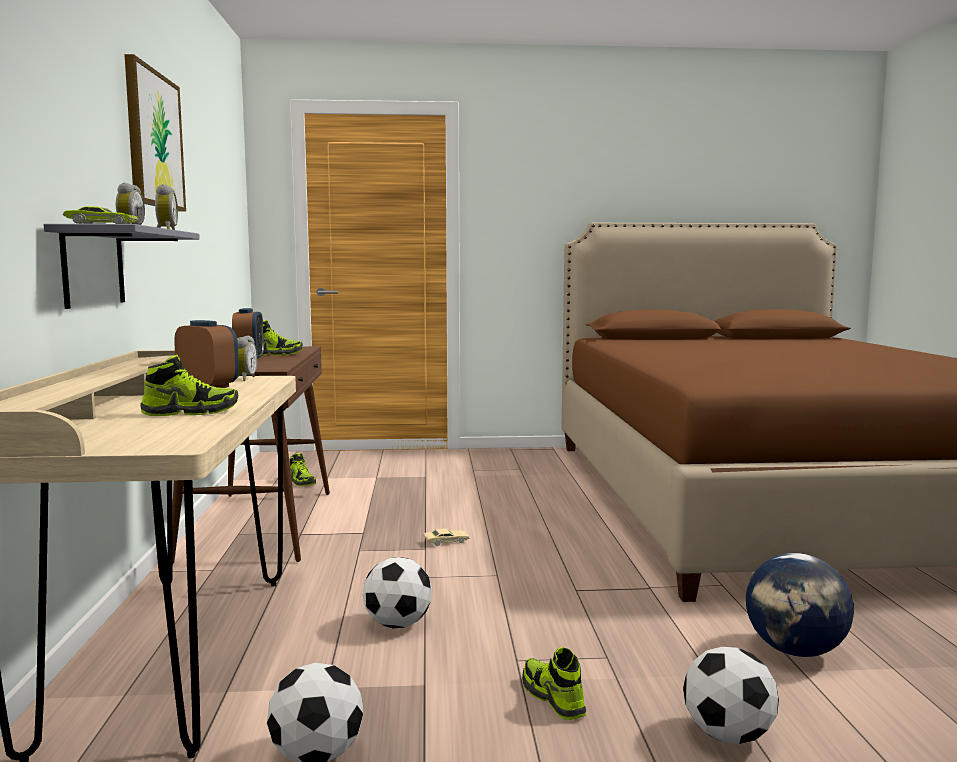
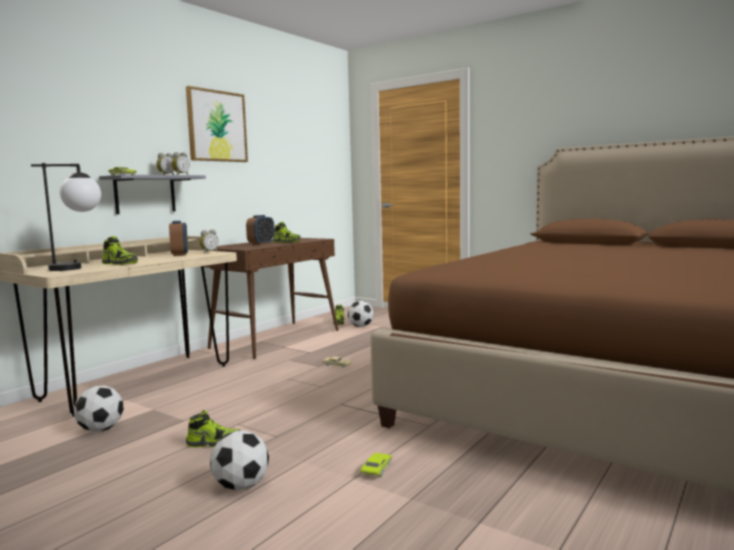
camera: 40 degrees right, 0 degrees up
football [362,557,432,628] -> football moved to [348,301,374,327]
shoe [522,647,586,720] -> shoe turned 75 degrees clockwise [186,410,241,448]
globe [746,553,854,657] -> green toy car [360,453,392,477]
none -> table lamp [31,163,101,271]

